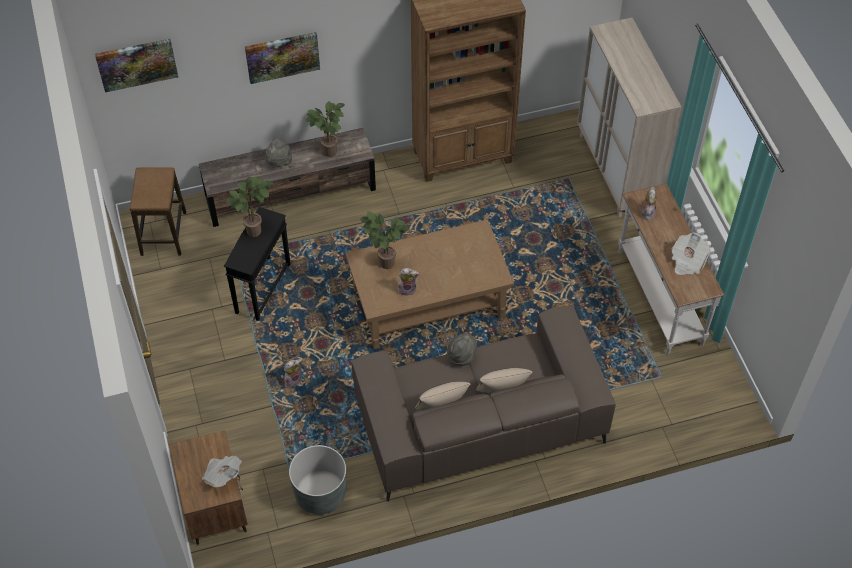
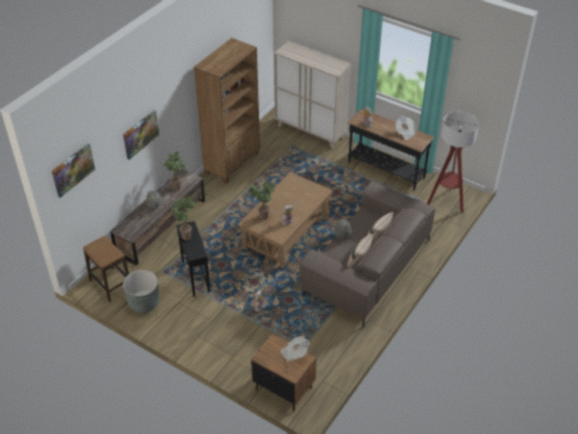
camera: 40 degrees left, 10 degrees down
grey planter [289,445,346,515] -> grey planter moved to [123,270,159,313]
white console table [618,184,724,355] -> black console table [347,109,434,191]
none -> floor lamp [427,111,479,213]

